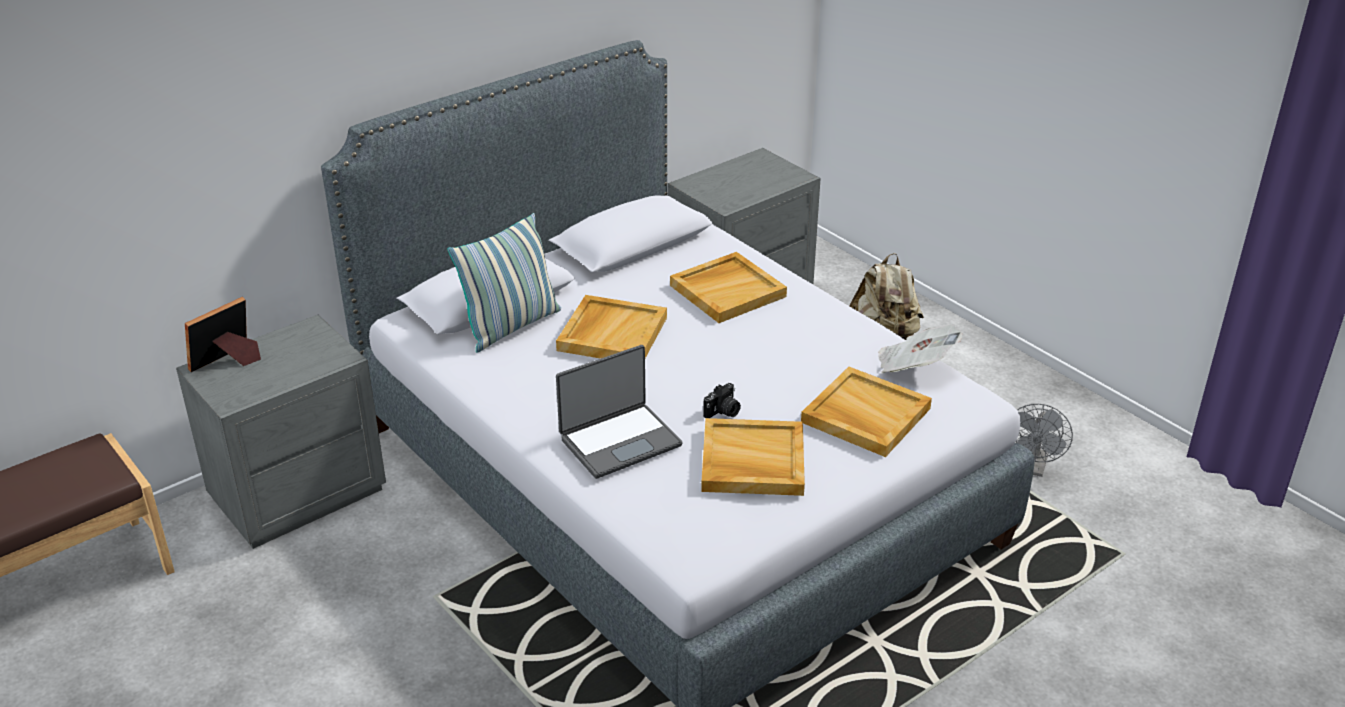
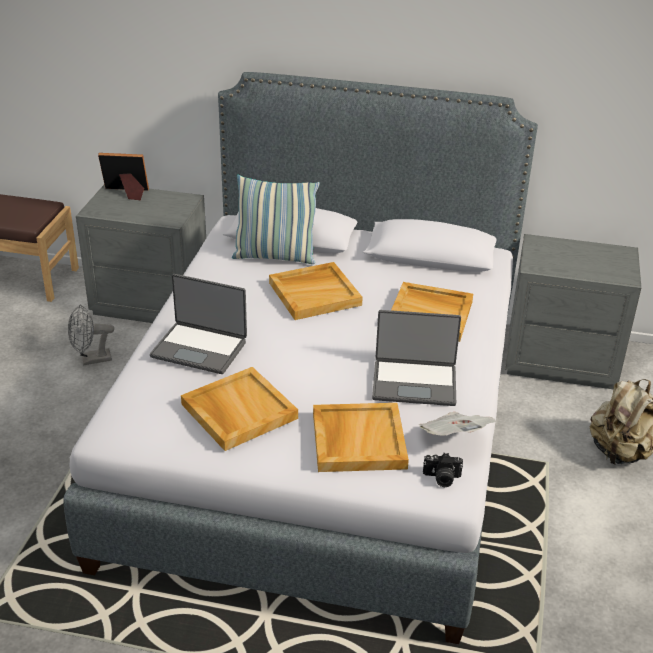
camera: 50 degrees right, 0 degrees up
camera [703,383,741,418] -> camera moved to [423,453,463,487]
grey fan [1016,404,1073,477] -> grey fan moved to [68,304,114,366]
none -> laptop [372,310,461,406]

